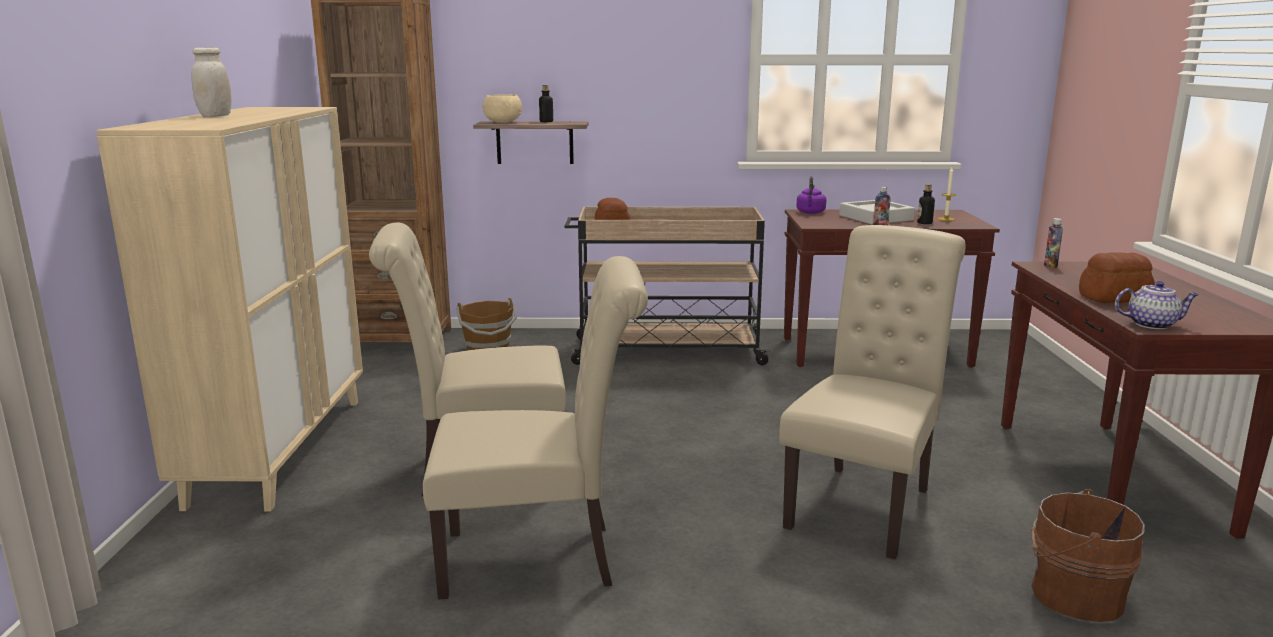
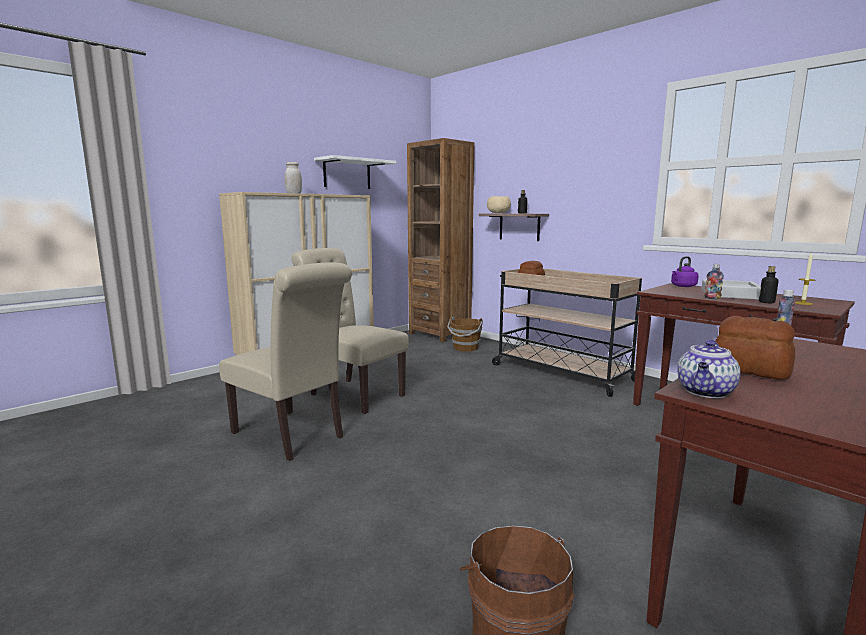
camera: 45 degrees right, 5 degrees down
beige chair [779,225,965,559] -> none
teapot [1115,281,1199,329] -> teapot turned 75 degrees clockwise [677,340,741,398]
none -> white shelf [314,155,396,189]

